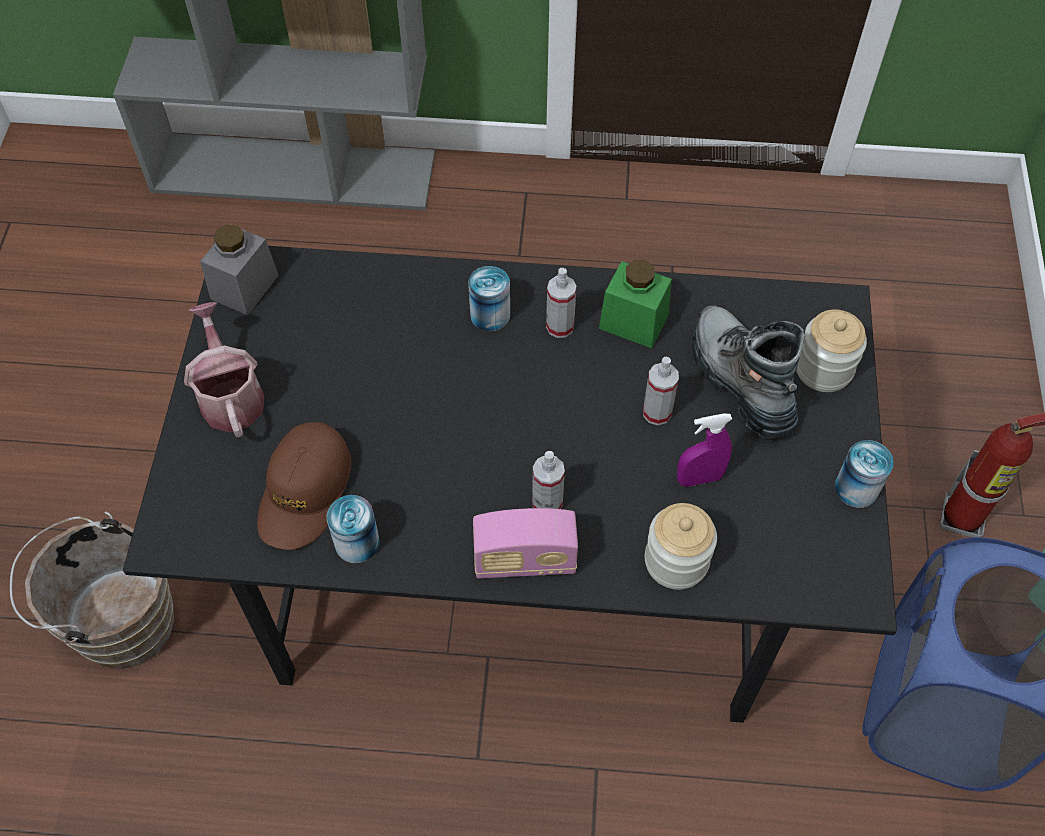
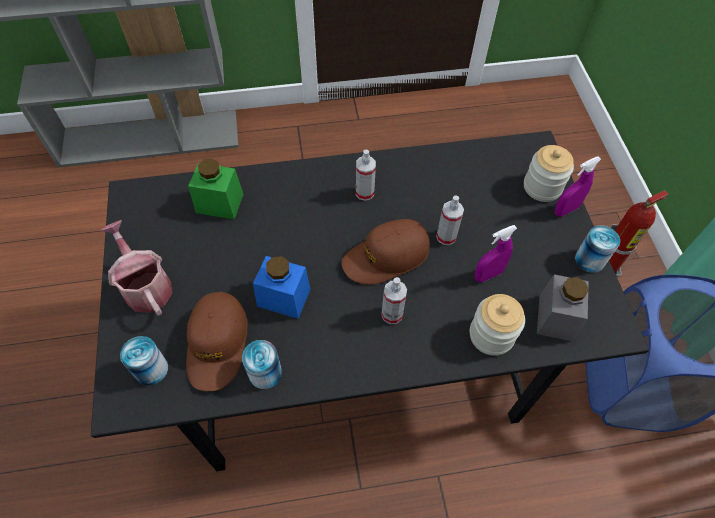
camera: 15 degrees left, 0 degrees up
brown bucket [10,511,174,669] -> none
grey jar [200,224,279,315] -> grey jar moved to [537,274,589,341]
can [468,266,510,332] -> can moved to [120,336,168,385]
radio [473,508,578,578] -> none
green jar [599,260,672,348] -> green jar moved to [188,159,244,219]
boot [692,305,804,439] -> none
none -> blue jar [253,256,311,319]
none -> brown cap [341,219,430,285]
none -> purple spray bottle [555,156,601,217]

